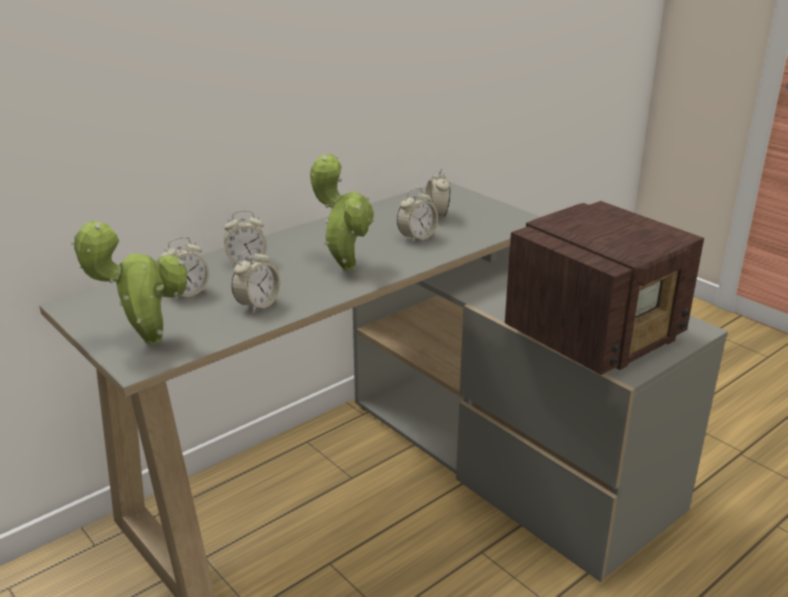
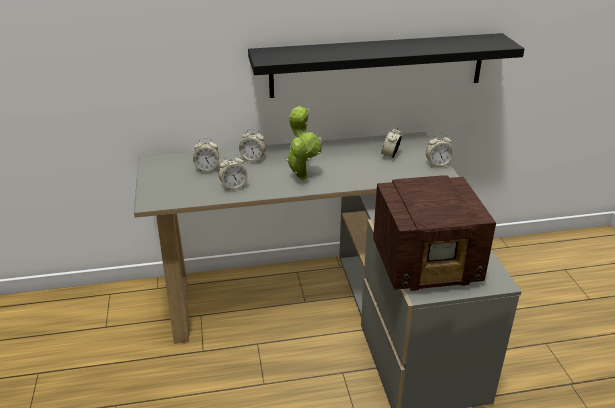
camera: 30 degrees right, 5 degrees up
potted plant [71,221,187,345] -> none
alarm clock [397,187,438,243] -> alarm clock moved to [426,133,454,167]
none -> black shelf [248,33,524,98]

